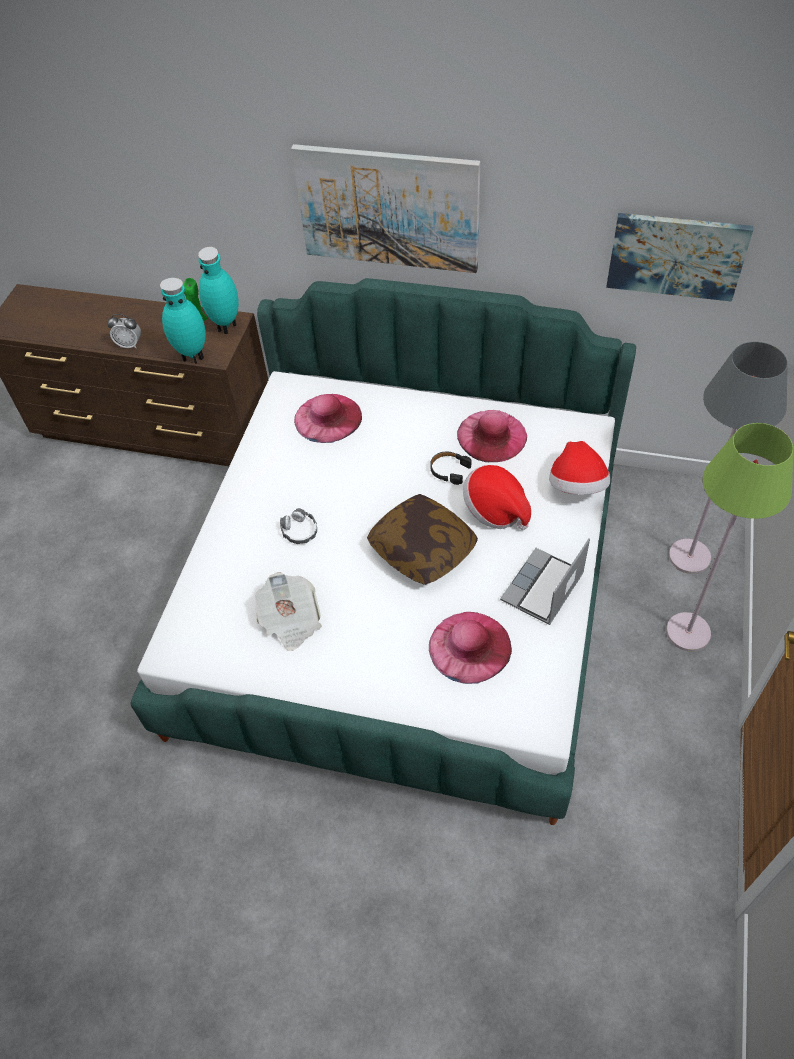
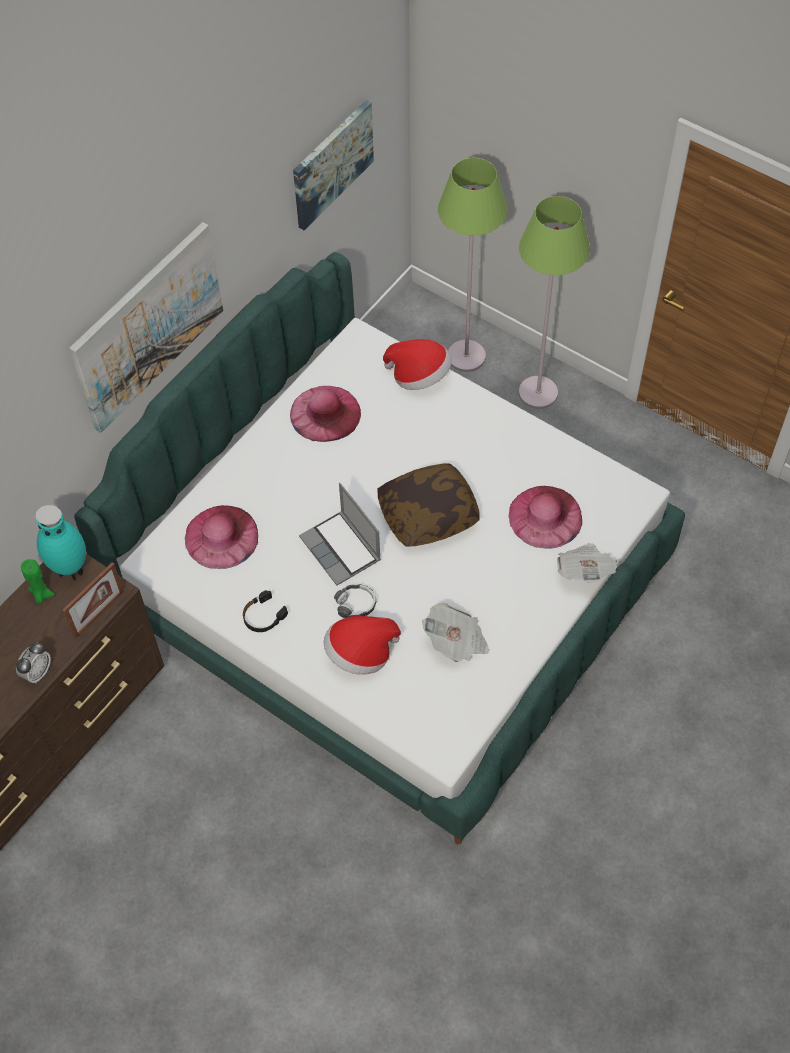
camera: 70 degrees left, 5 degrees up
turquoise vase [160,278,206,364] -> picture frame [63,562,124,638]
black headphones [430,452,472,485] -> black headphones moved to [243,590,288,632]
hat [463,465,531,530] -> hat moved to [324,616,401,675]
laptop [500,538,590,625] -> laptop moved to [299,483,381,586]
grey floor lamp [669,342,788,574] -> green floor lamp [438,158,507,372]
none -> newspaper [557,543,618,583]

